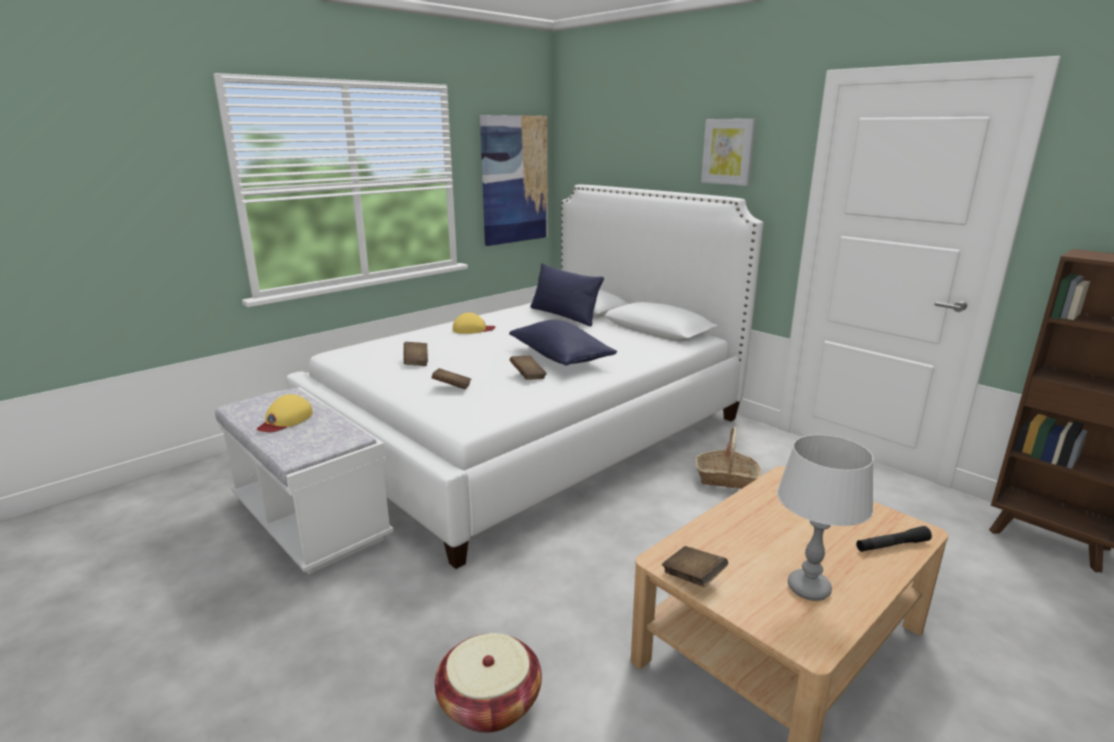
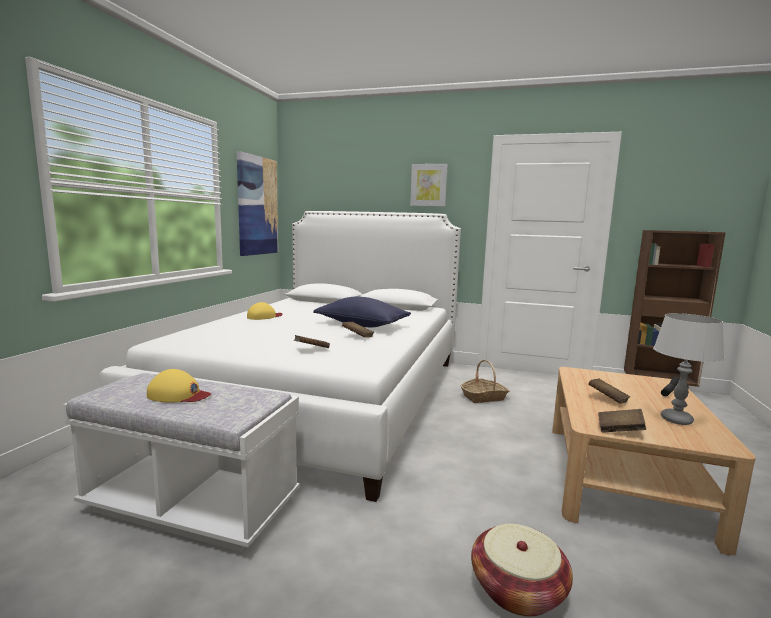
camera: 30 degrees left, 10 degrees down
yellow cap [257,394,313,432] -> yellow cap turned 75 degrees counterclockwise [147,369,211,403]
brown book [404,342,428,366] -> brown book moved to [588,379,630,404]
blue pillow [530,263,604,327] -> none

